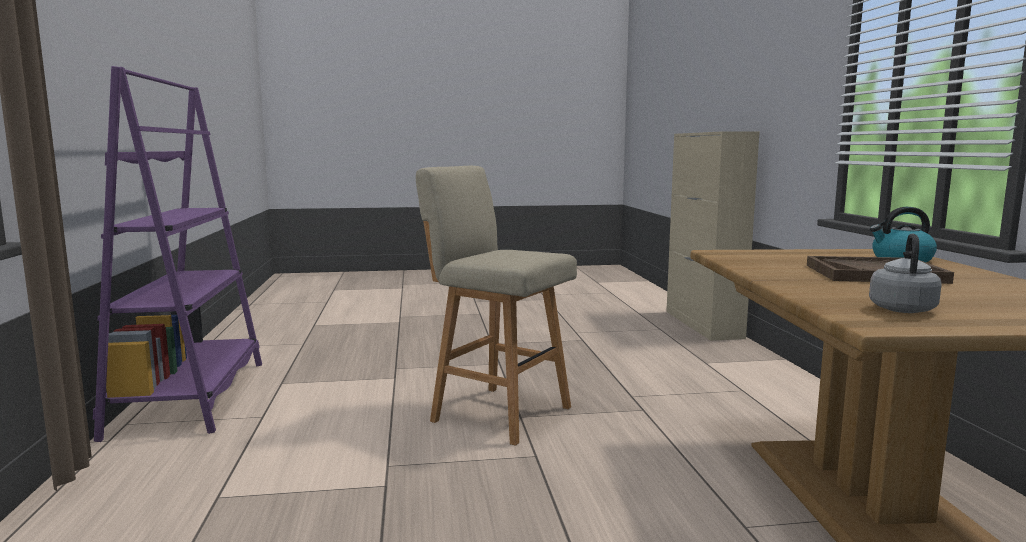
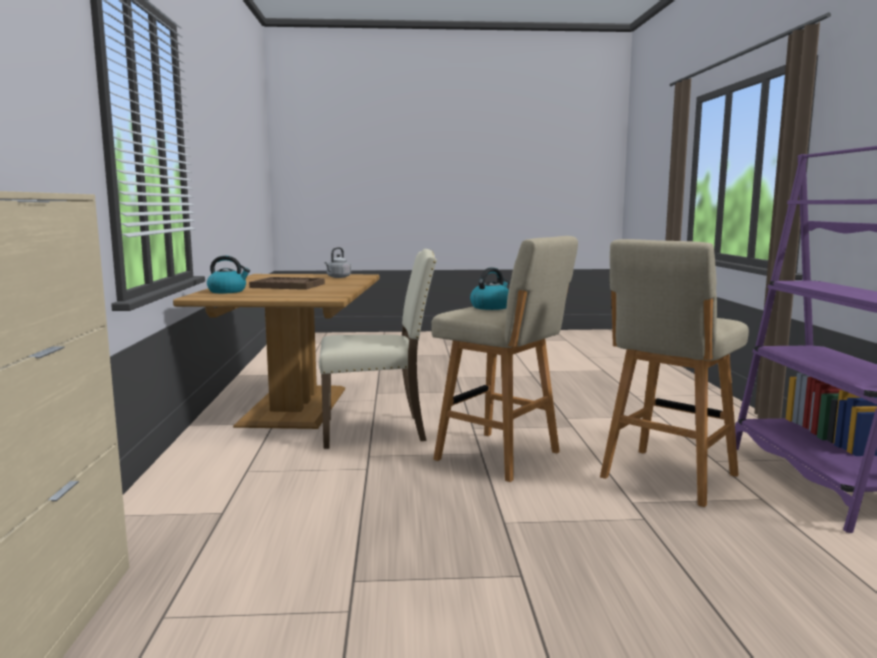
camera: 175 degrees left, 0 degrees up
none -> beige chair [319,249,437,449]
none -> kettle [470,268,509,310]
none -> beige stool [600,239,749,507]

